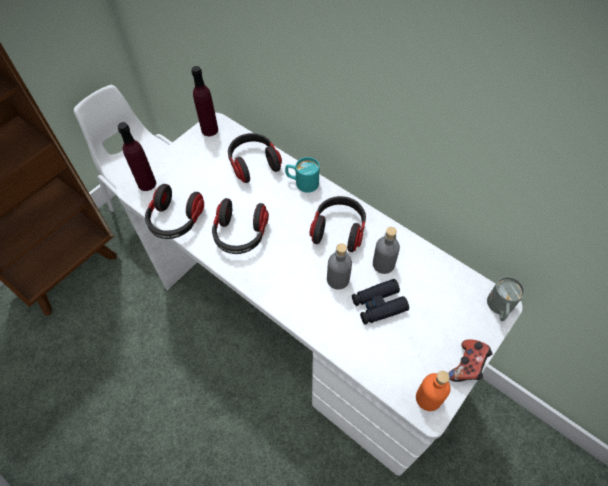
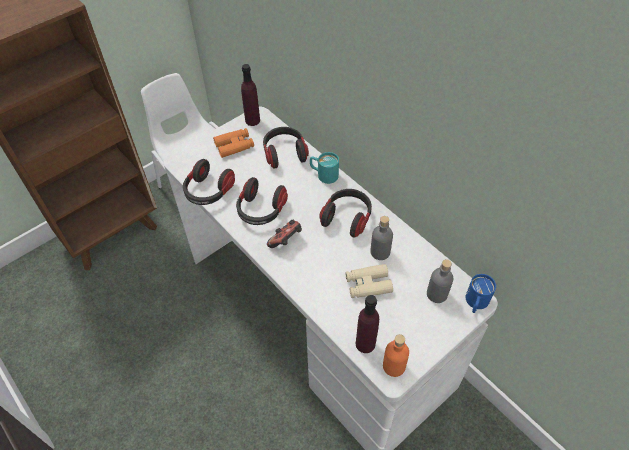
camera: 10 degrees right, 5 degrees down
purple bottle [118,122,156,191] -> purple bottle moved to [356,295,379,353]
grey bottle [327,243,352,290] -> grey bottle moved to [427,259,453,303]
black binoculars [352,279,409,325] -> beige binoculars [345,264,393,298]
game controller [448,340,493,382] -> game controller moved to [267,220,302,248]
grey mug [487,276,525,321] -> blue mug [466,274,496,313]
none -> orange binoculars [213,128,254,158]

